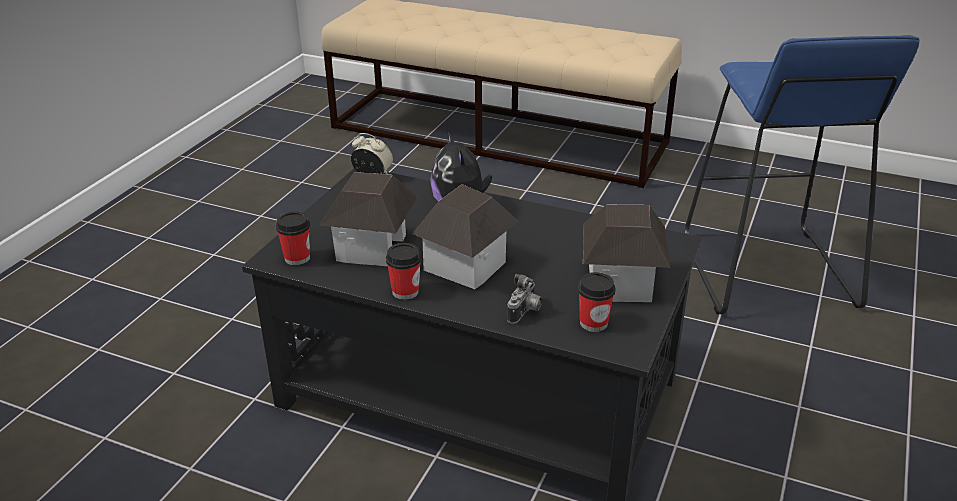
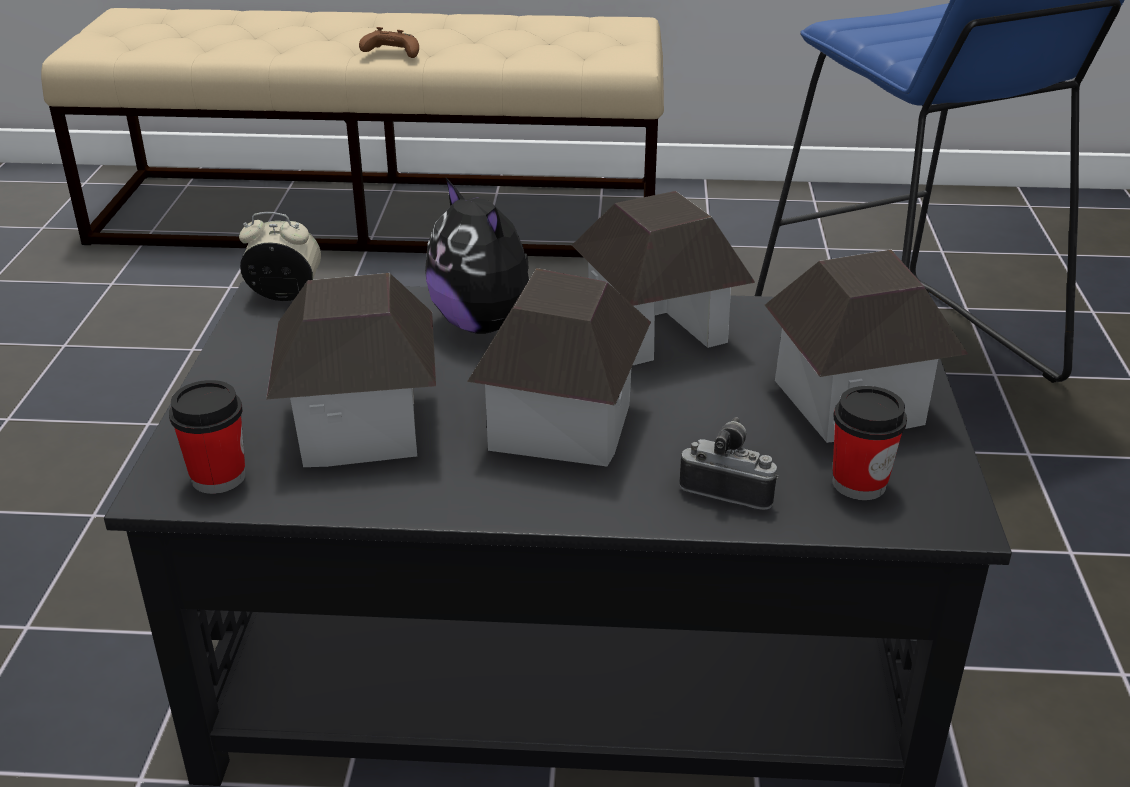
camera: 20 degrees left, 0 degrees up
cup [386,243,421,300] -> none
camera [507,274,542,324] -> camera turned 75 degrees counterclockwise [679,417,779,510]
none -> brown game controller [359,27,419,58]
none -> toy house [572,191,755,365]

